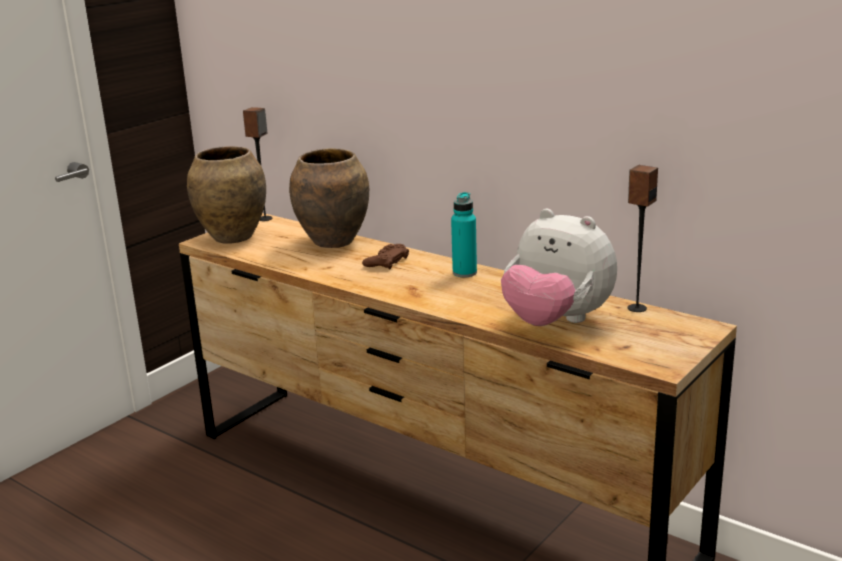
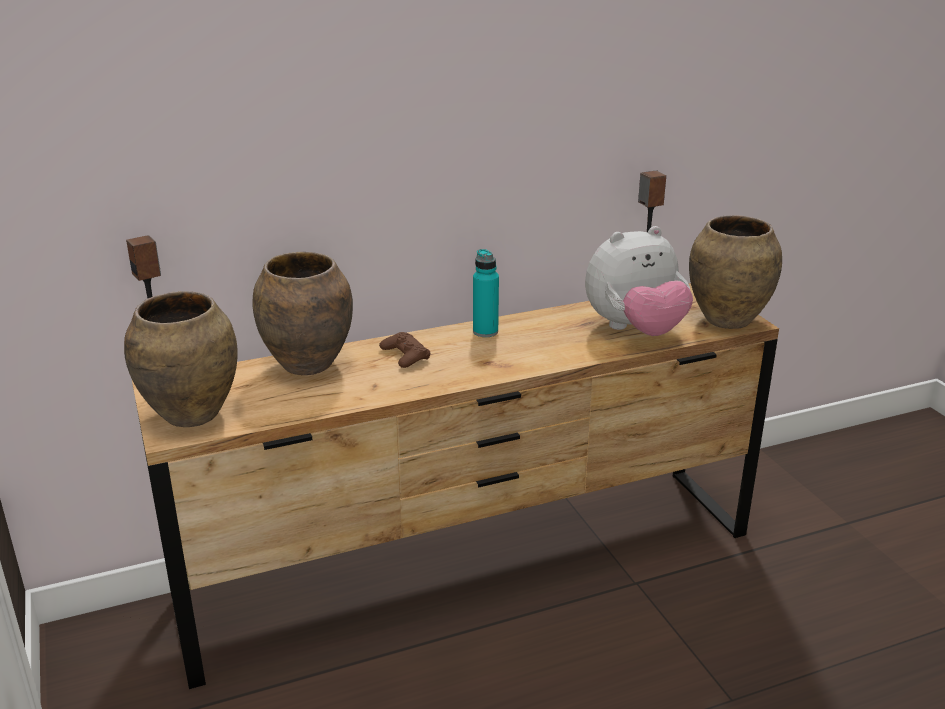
camera: 60 degrees left, 5 degrees up
none -> brown vase [689,215,782,329]

